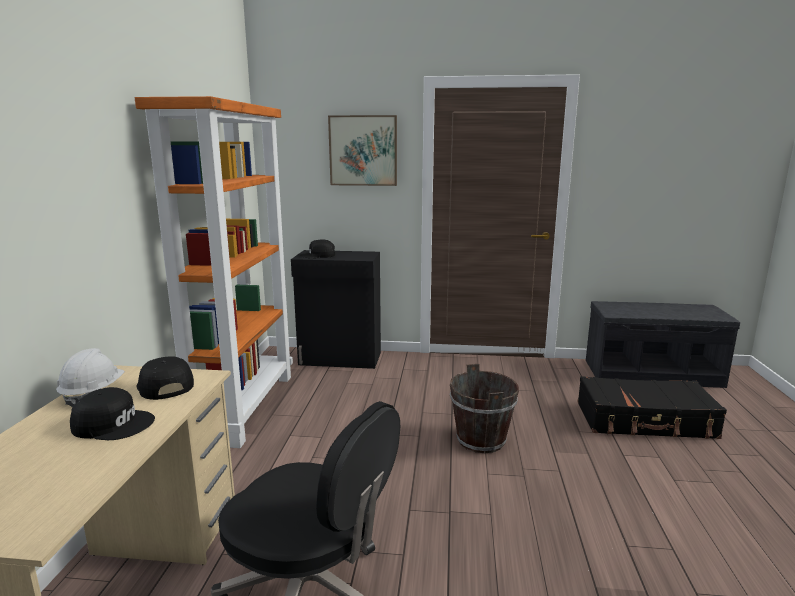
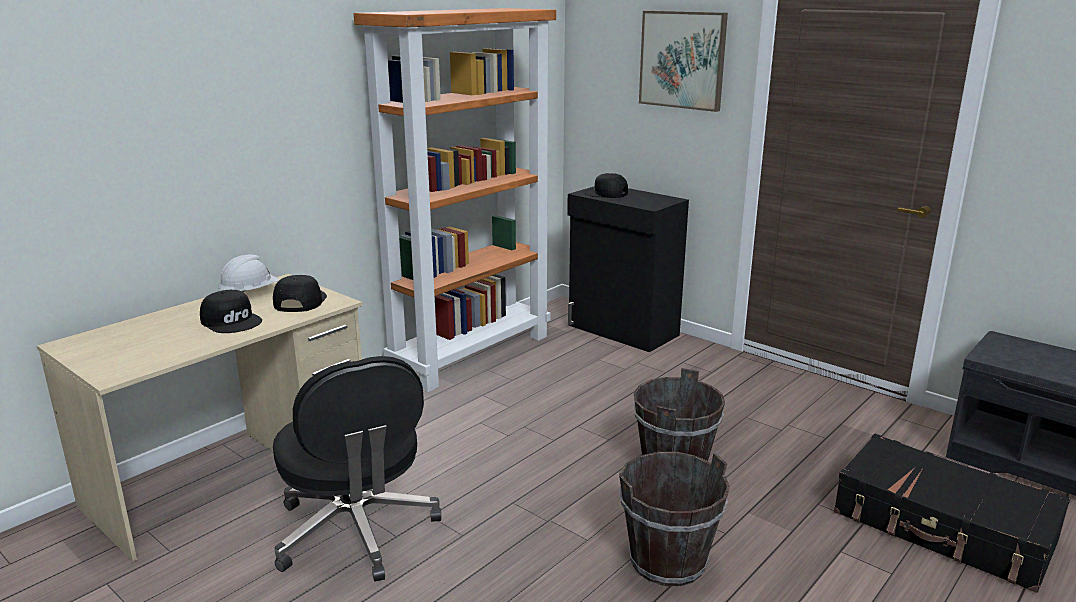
camera: 35 degrees right, 5 degrees up
none -> brown bucket [619,452,730,586]

